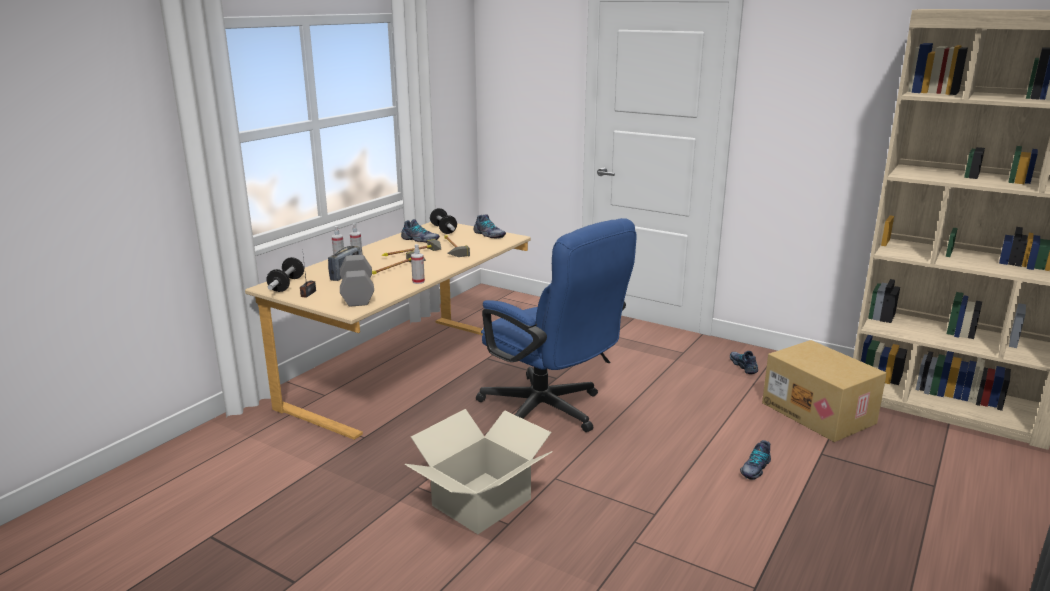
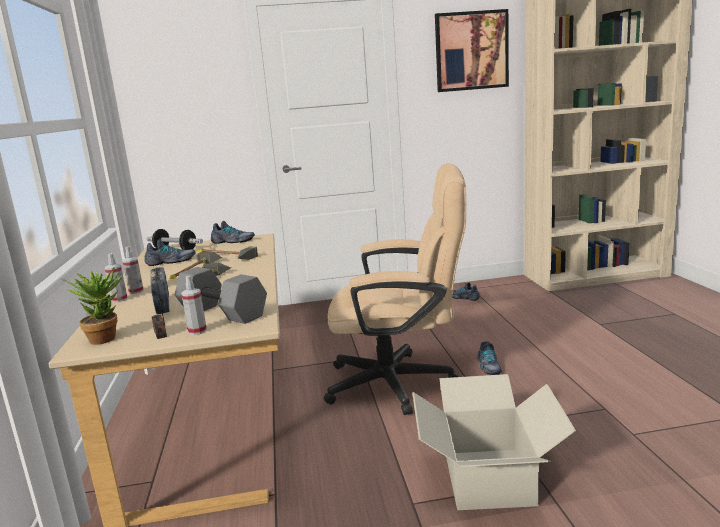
camera: 40 degrees left, 5 degrees down
dumbbell [266,257,304,292] -> potted plant [60,268,123,345]
spray bottle [411,244,425,284] -> spray bottle moved to [181,276,207,335]
blue office chair [476,218,637,432] -> beige office chair [324,163,466,415]
shoe [740,440,771,480] -> shoe moved to [477,341,502,375]
cardboard box [762,340,887,442] -> none
none -> picture [435,9,509,92]

